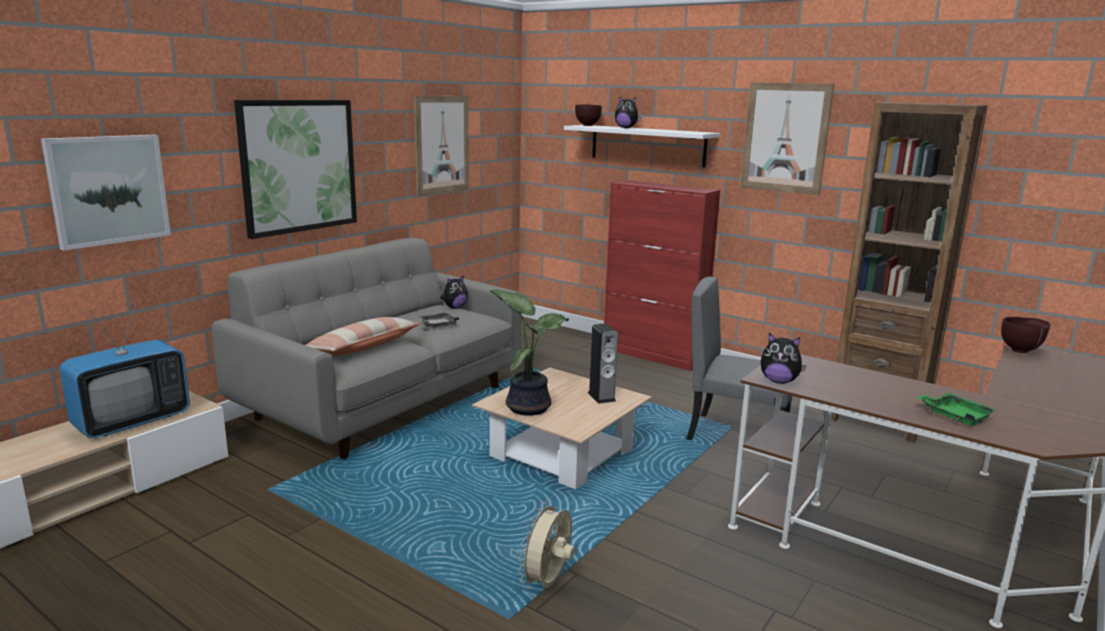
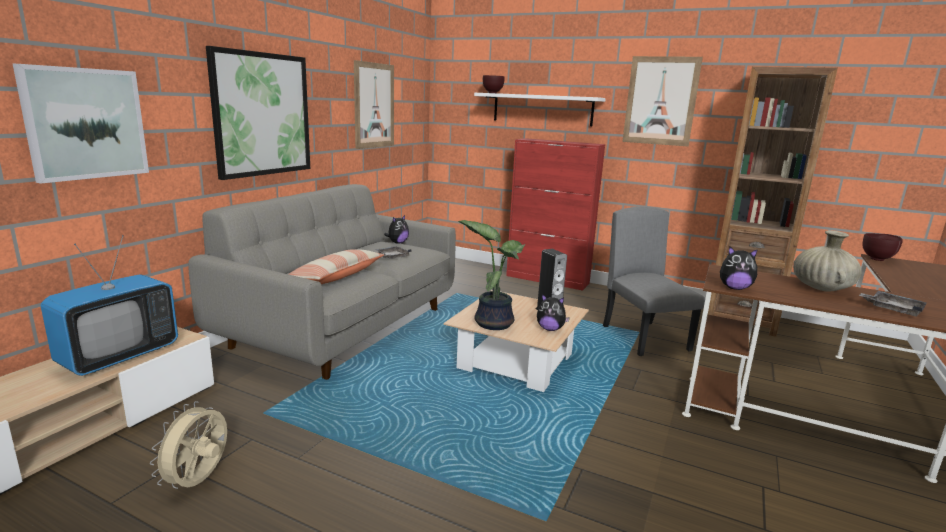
camera: 10 degrees left, 0 degrees up
beige fan [518,500,575,588] -> beige fan moved to [150,401,227,489]
plush toy [615,97,642,128] -> plush toy moved to [537,294,570,331]
grey chair [686,276,792,440] -> grey chair turned 60 degrees clockwise [603,207,705,356]
green tray [916,393,996,426] -> grey tray [859,291,927,317]
none -> beige vase [793,230,861,292]

